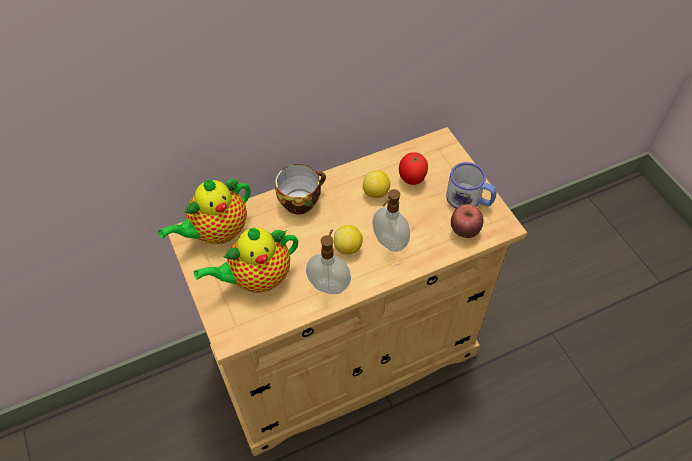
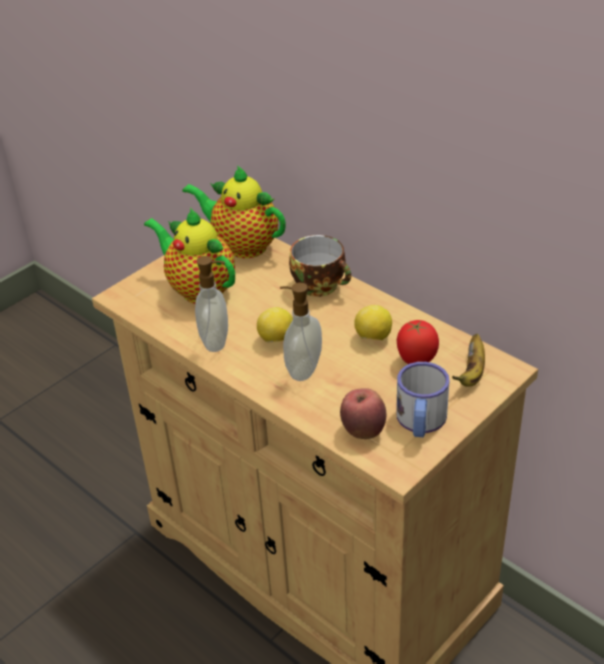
camera: 70 degrees right, 15 degrees down
none -> banana [452,334,485,387]

